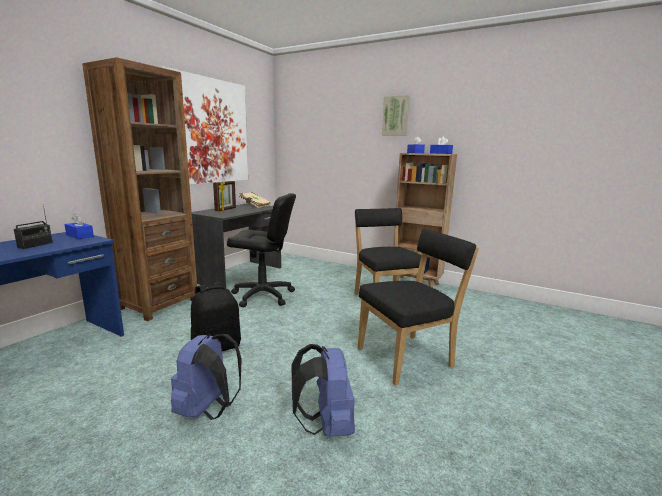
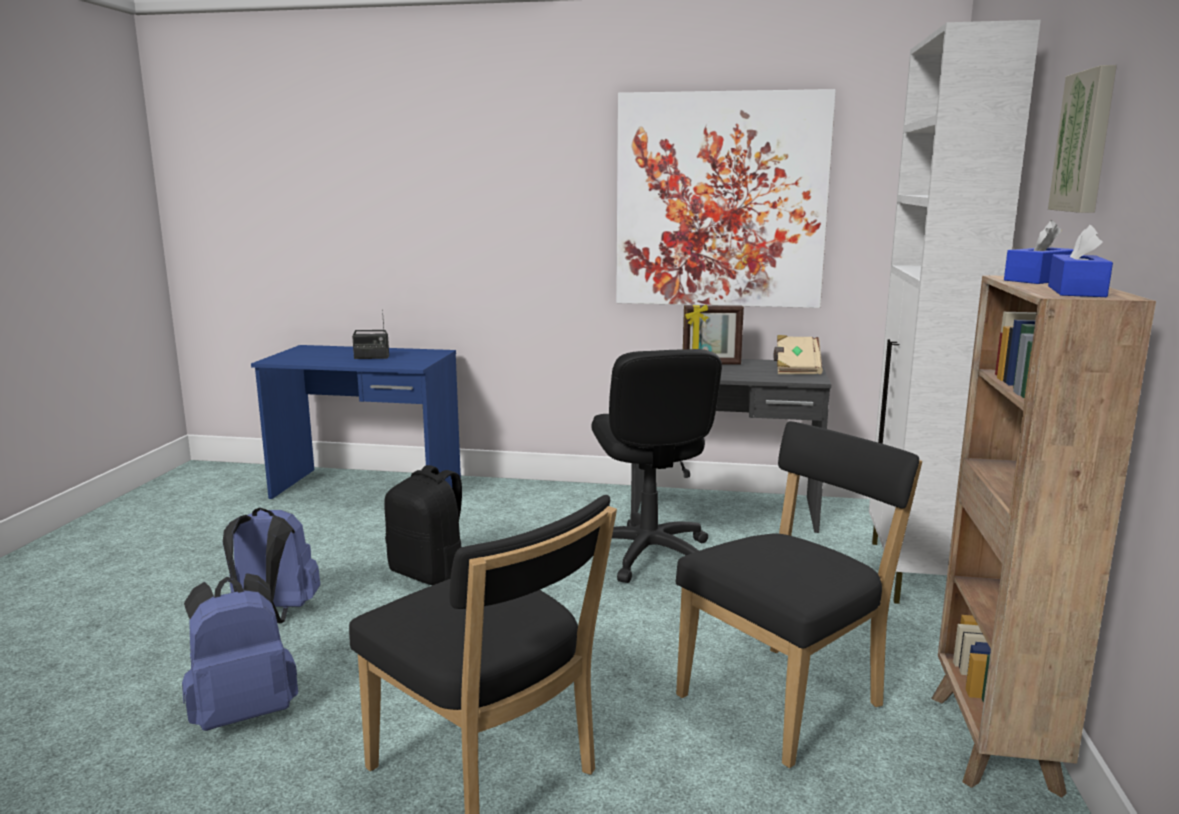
camera: 70 degrees right, 0 degrees up
blue tissue box [65,214,94,239] -> none
brown bookcase [82,57,197,321] -> none
none -> white cabinet [869,20,1041,604]

